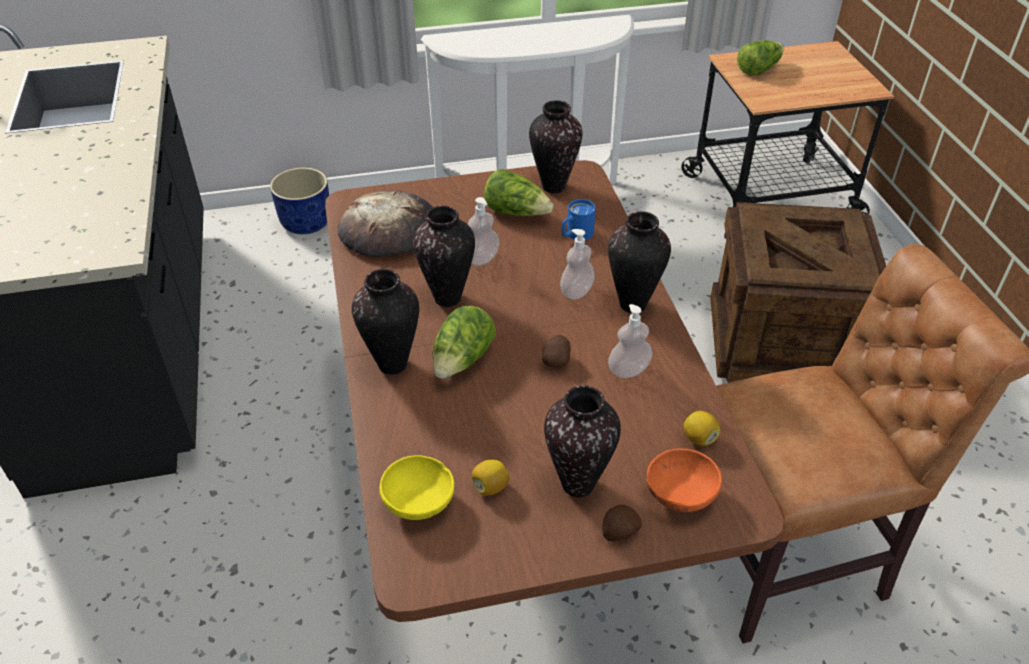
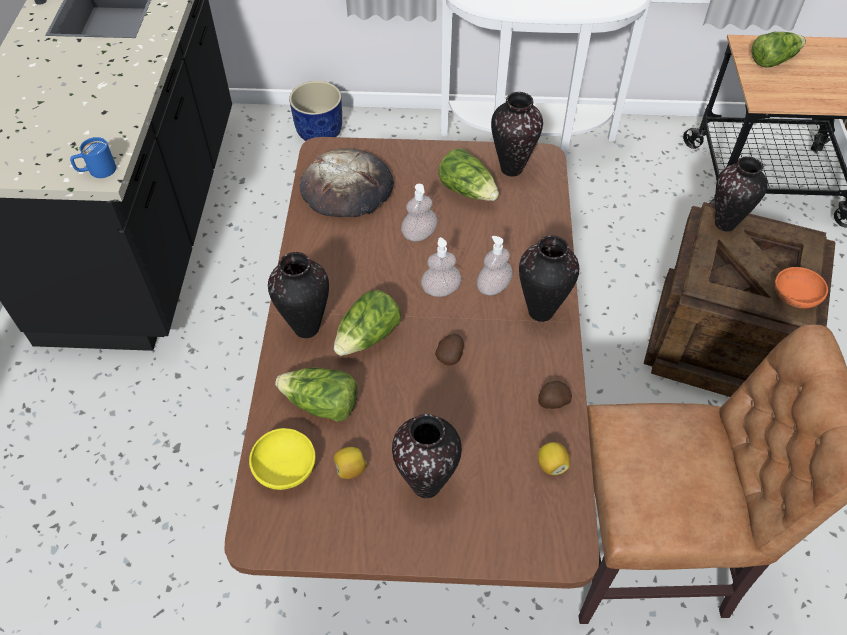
camera: 15 degrees right, 10 degrees up
vase [413,205,475,307] -> vase moved to [715,156,768,232]
blue mug [562,199,596,240] -> blue mug moved to [70,137,116,178]
potato [602,505,642,542] -> potato moved to [538,381,572,409]
soap dispenser [608,304,652,378] -> soap dispenser moved to [421,237,462,297]
orange bowl [647,448,722,512] -> orange bowl moved to [775,267,828,309]
none -> lettuce [275,367,357,422]

